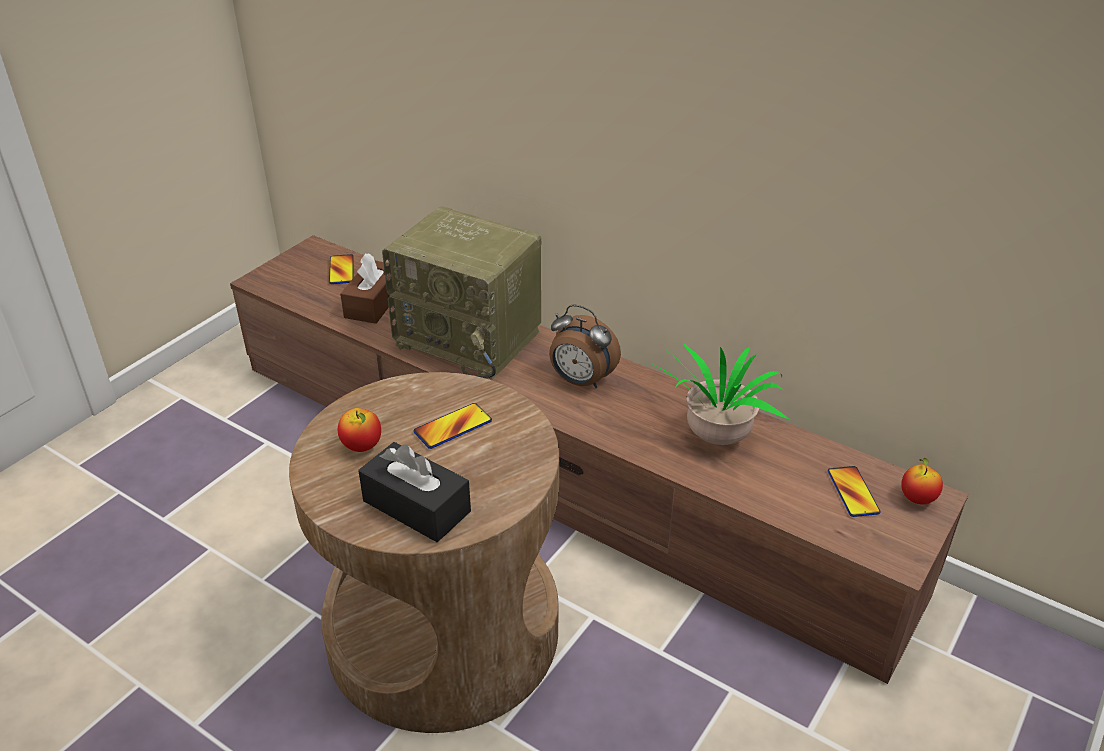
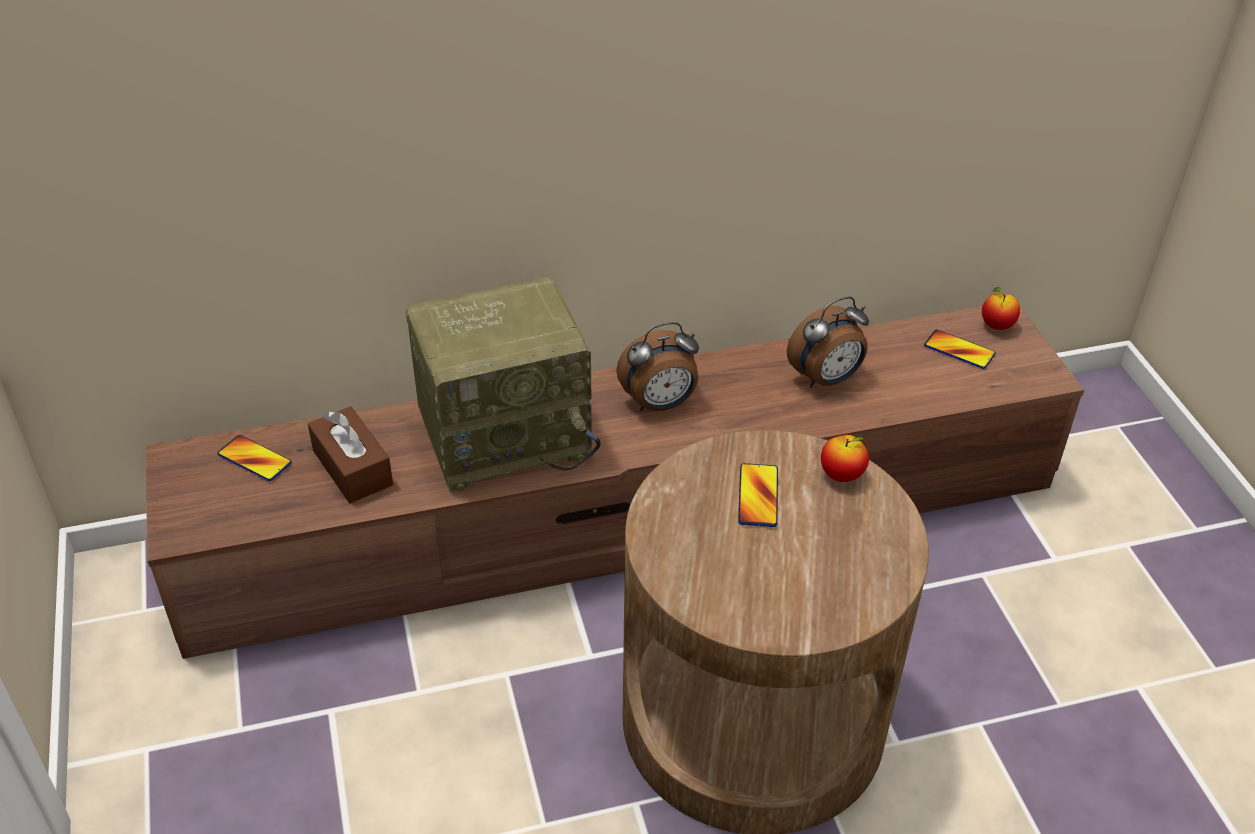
camera: 50 degrees left, 5 degrees up
apple [338,408,381,452] -> apple moved to [821,435,869,482]
black tissue box [358,442,471,542] -> none
potted plant [647,344,789,445] -> alarm clock [787,296,869,387]

